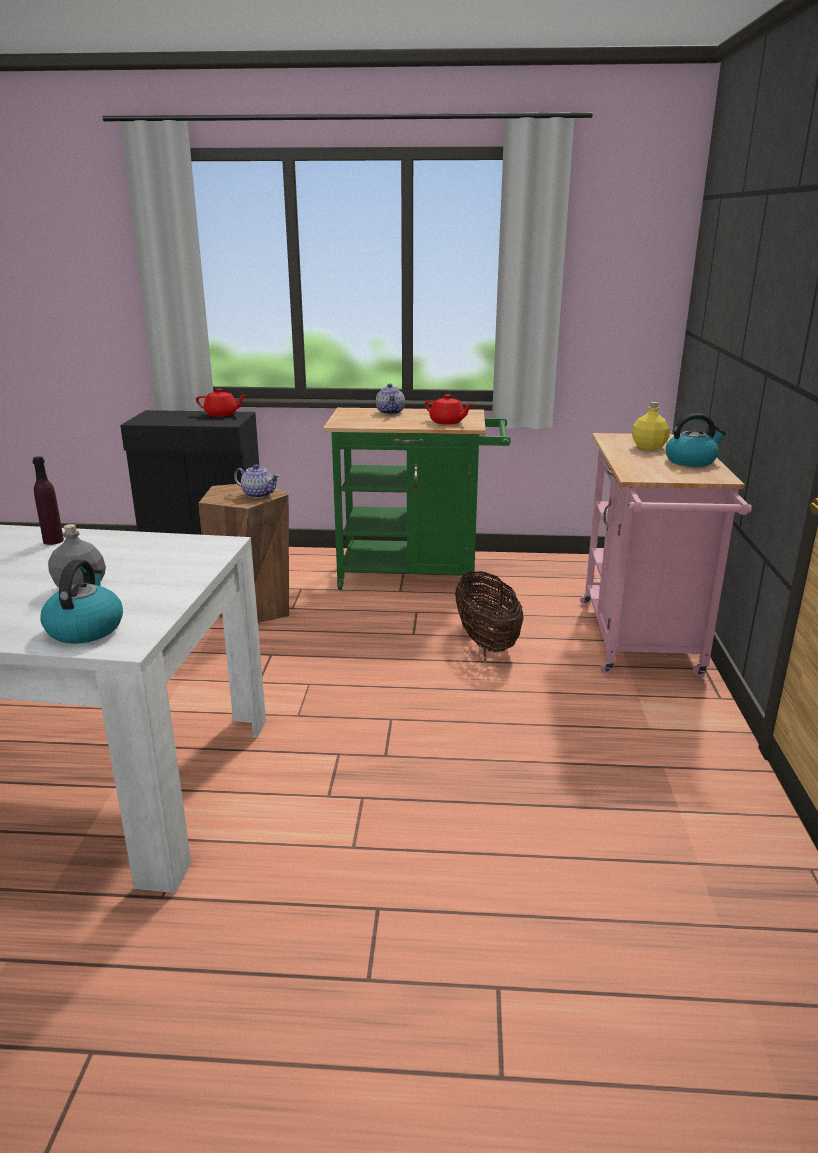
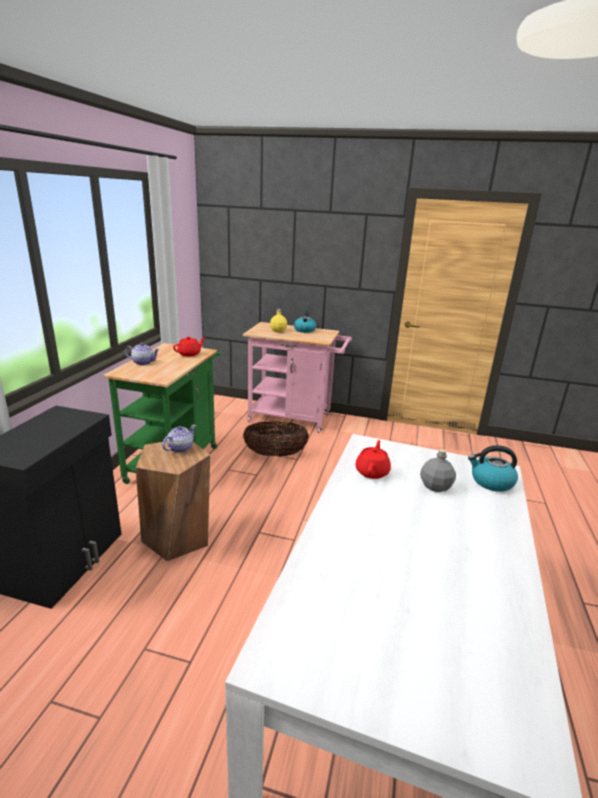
camera: 80 degrees left, 0 degrees up
purple bottle [33,456,64,545] -> none
red teapot [196,389,246,417] -> red teapot moved to [355,440,391,479]

